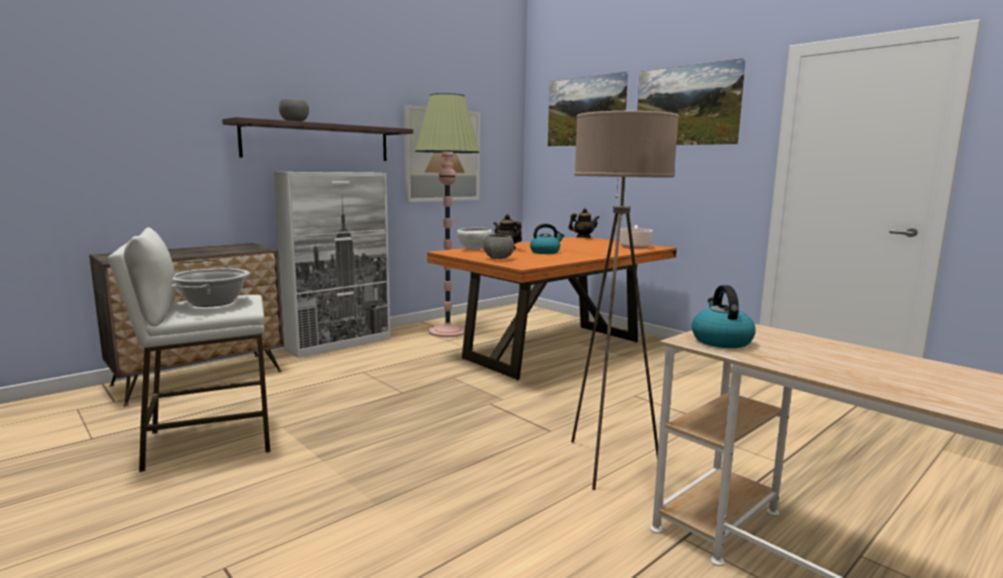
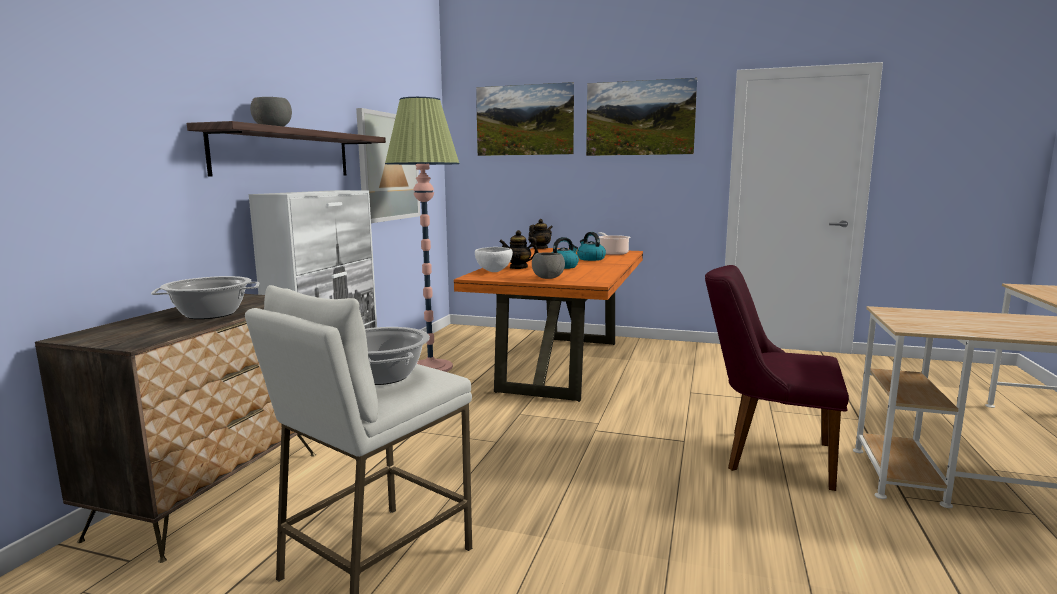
camera: 30 degrees left, 0 degrees up
beige floor lamp [571,111,679,490] -> purple chair [705,265,849,491]
kettle [692,285,756,348] -> kettle moved to [577,232,606,261]
none -> cooking pot [151,276,260,319]

